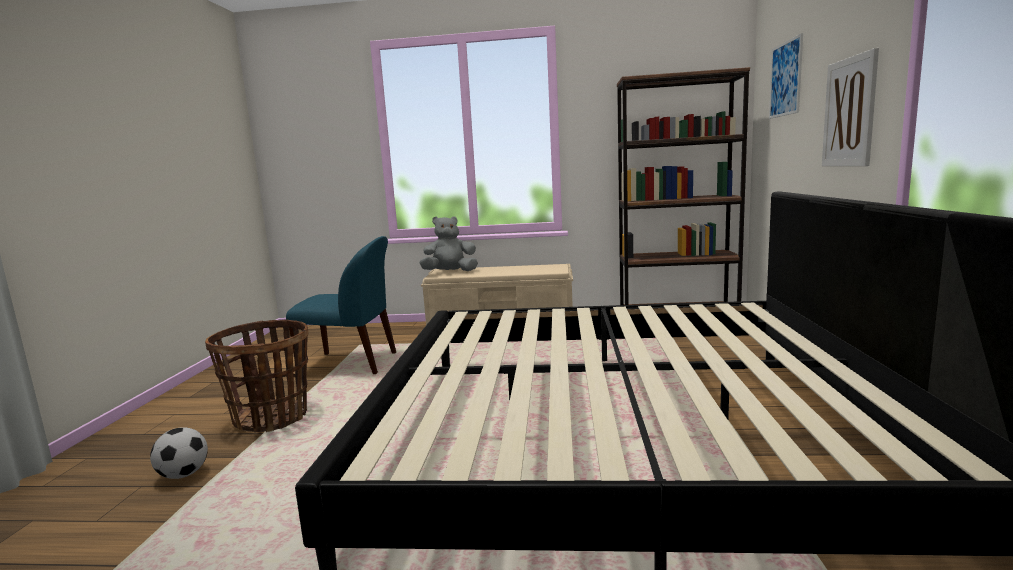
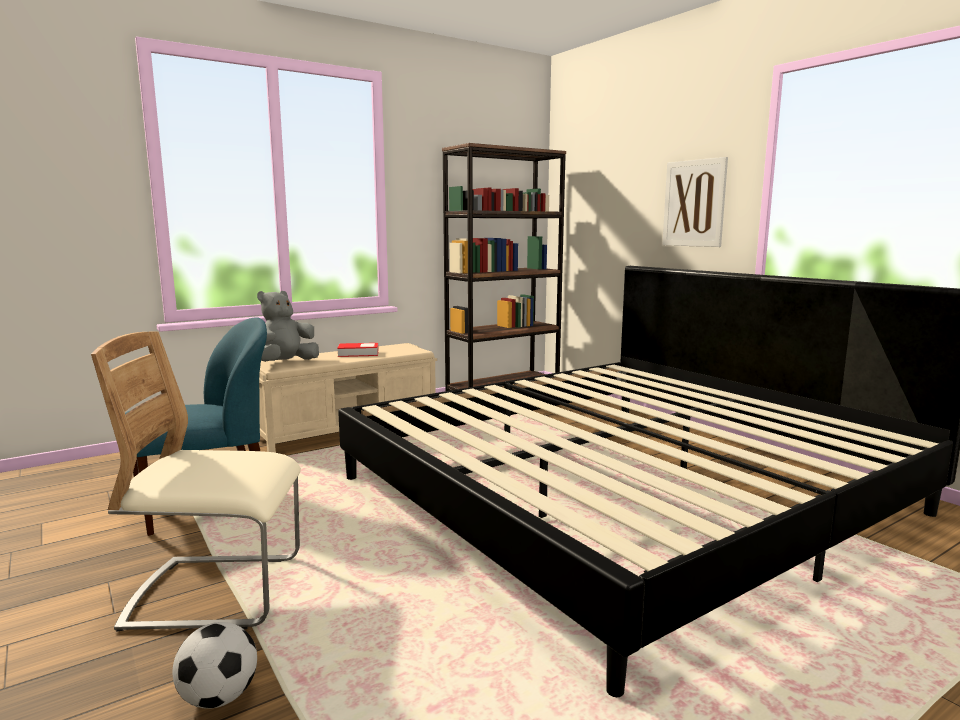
camera: 40 degrees left, 0 degrees up
basket [205,320,309,433] -> beige chair [91,331,301,632]
picture [769,33,803,119] -> none
none -> book [337,343,379,357]

